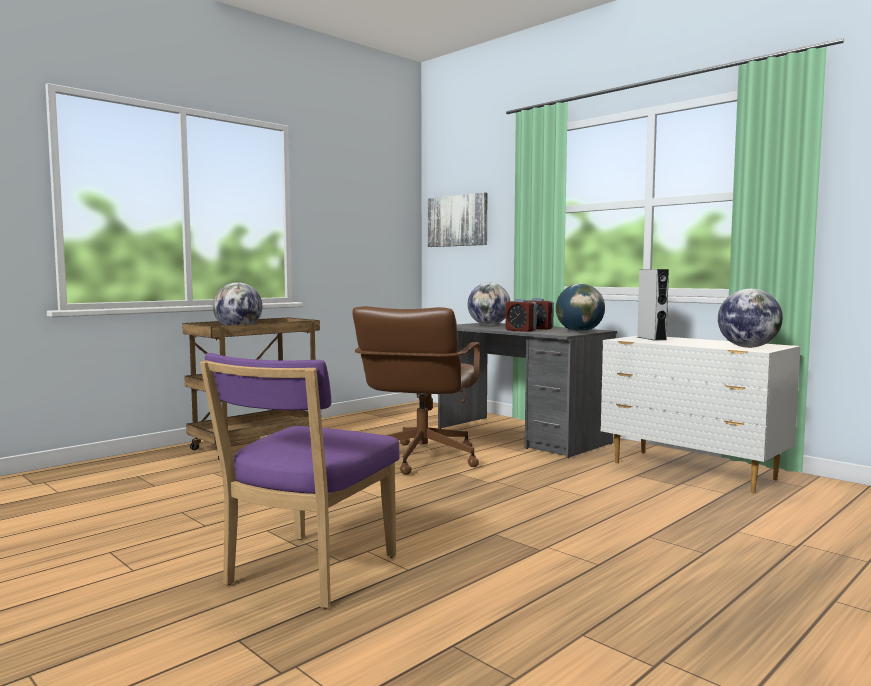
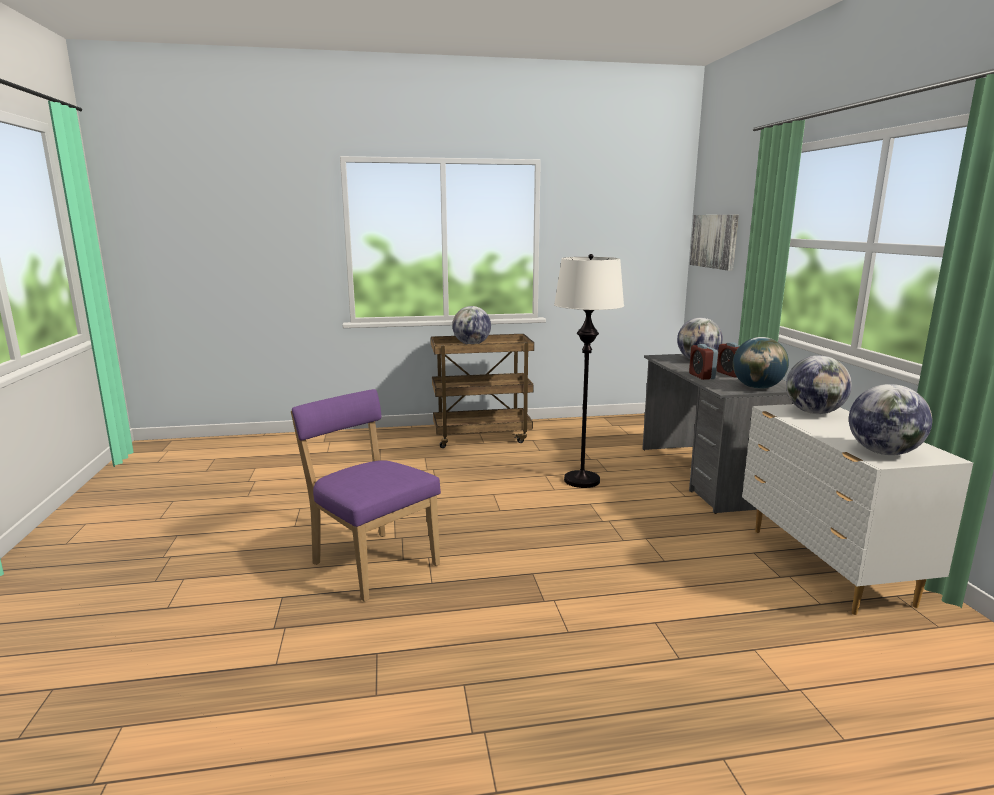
camera: 35 degrees right, 10 degrees up
purple chair [200,353,400,609] -> purple chair turned 75 degrees clockwise [291,389,441,602]
brown office chair [352,306,480,475] -> white floor lamp [554,254,624,488]
grey speaker [637,269,669,341] -> globe [786,355,852,414]

